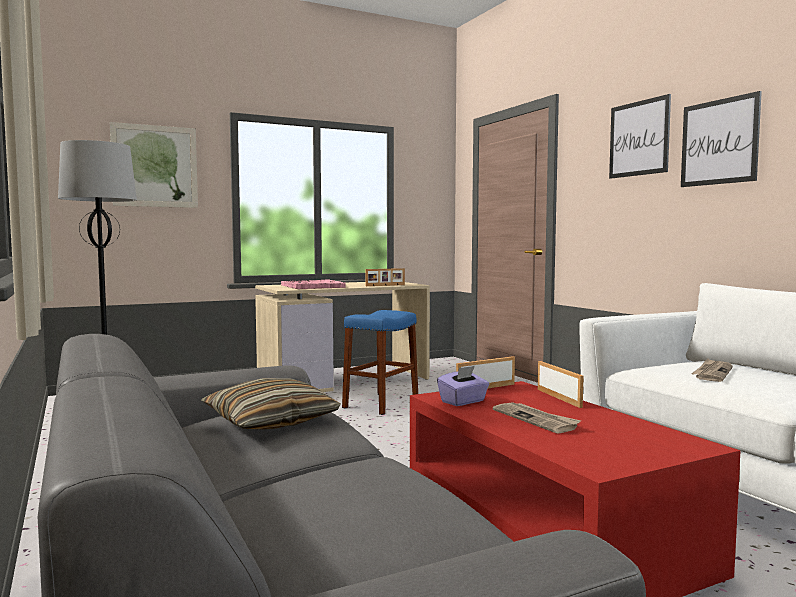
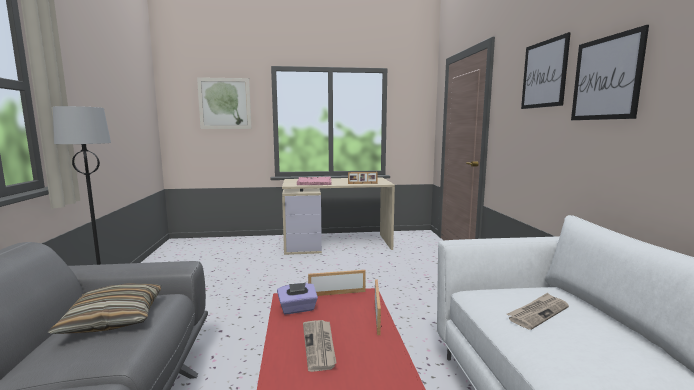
camera: 20 degrees right, 5 degrees up
blue stool [342,310,418,415] -> none

